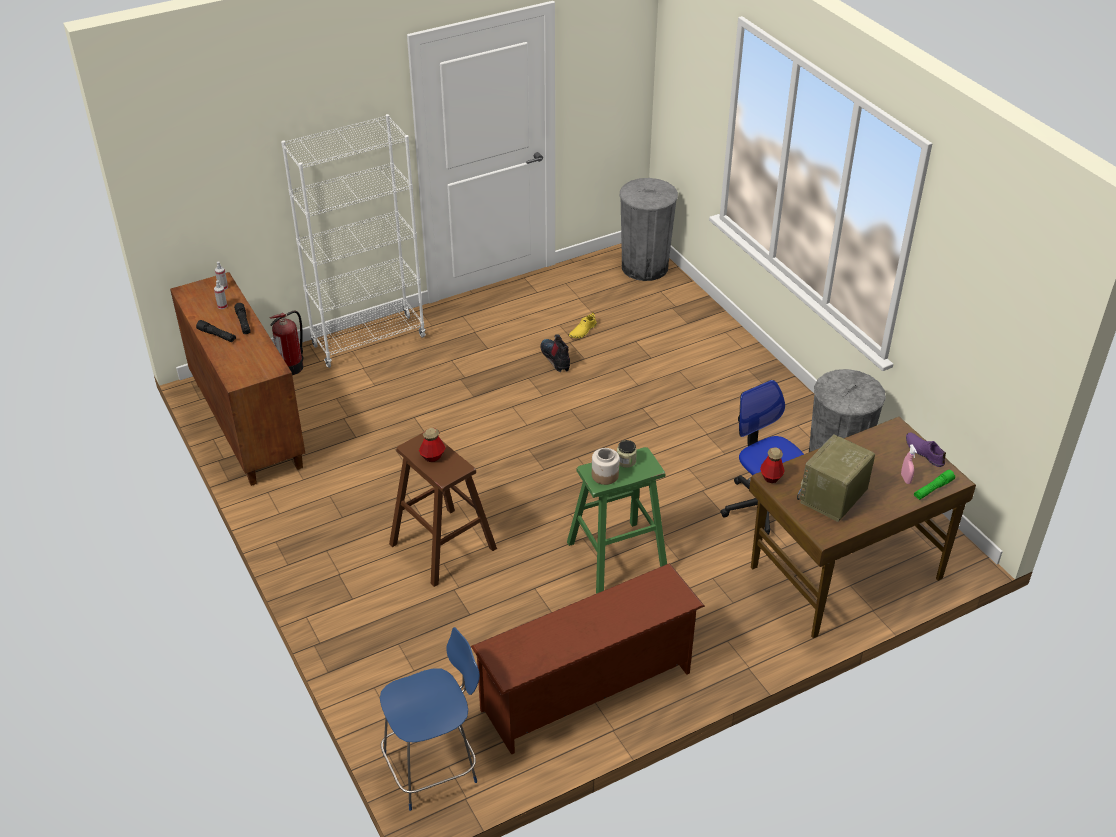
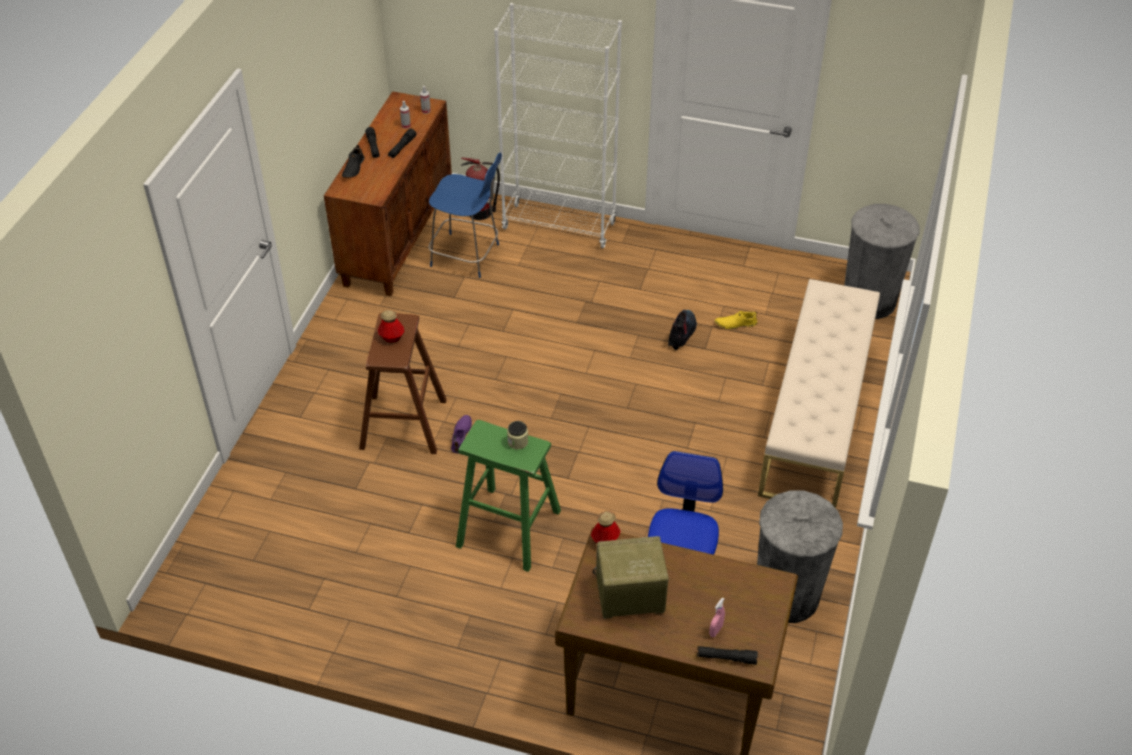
camera: 45 degrees right, 5 degrees up
blue stool [380,627,480,811] -> blue stool moved to [428,152,502,278]
brown shoe rack [471,563,705,755] -> none
jar [592,448,619,485] -> none
purple shoe [906,432,946,467] -> purple shoe moved to [451,415,472,453]
green flashlight [914,470,955,500] -> black flashlight [697,646,758,665]
none -> black shoe [342,145,364,178]
none -> beige bench [758,279,880,508]

